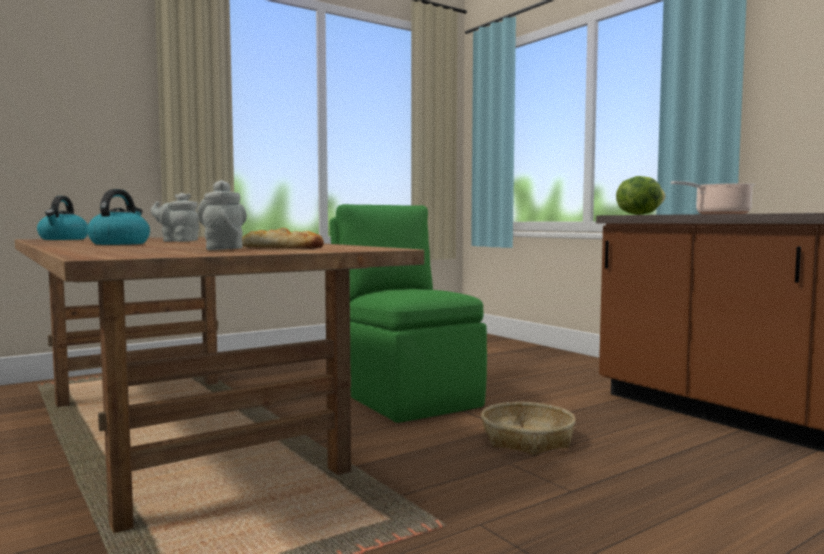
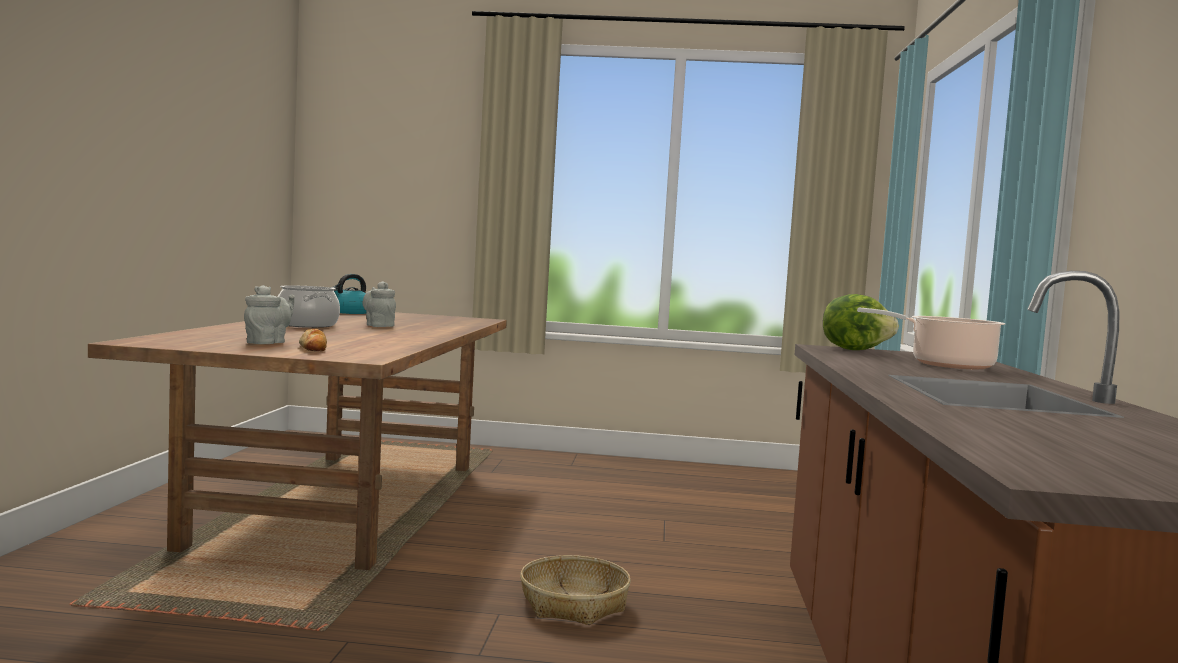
camera: 40 degrees right, 0 degrees up
kettle [87,189,150,245] -> cooking pot [277,285,340,328]
green chair [330,204,487,423] -> none

